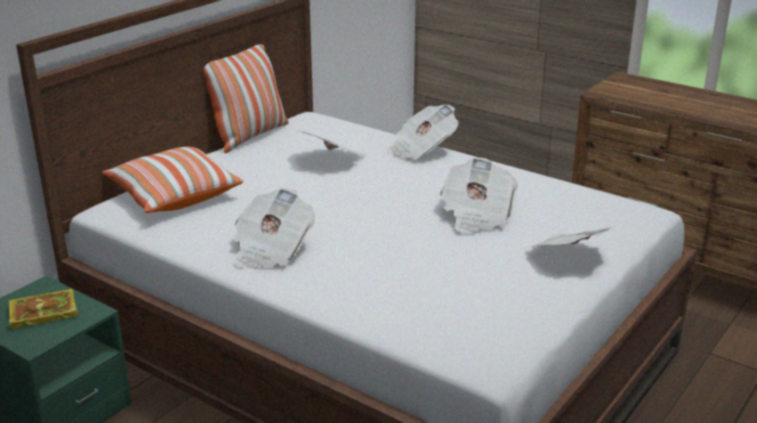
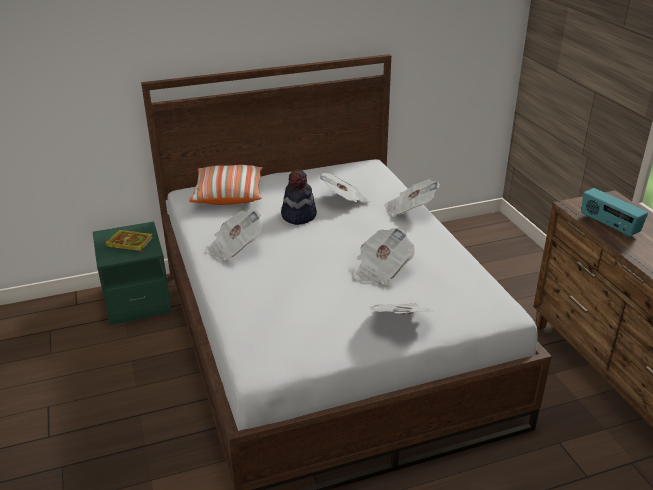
camera: 35 degrees right, 5 degrees up
pillow [204,44,289,153] -> none
none -> hat [281,169,317,225]
none -> radio [581,188,648,238]

